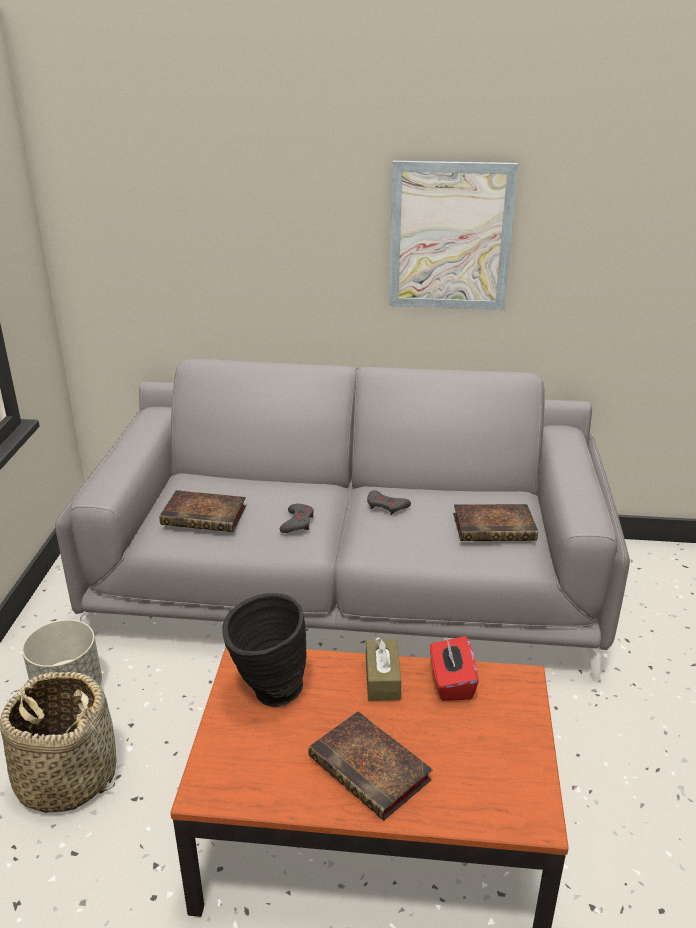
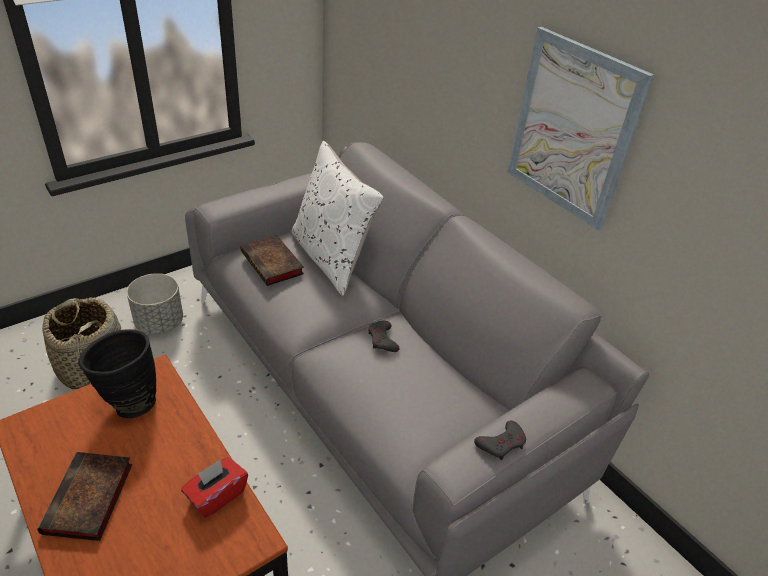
camera: 45 degrees right, 10 degrees up
grey game controller [280,504,314,533] -> grey game controller moved to [474,421,526,460]
brown tissue box [366,637,401,701] -> none
book [453,504,538,541] -> none
none -> white pillow [291,141,384,296]

